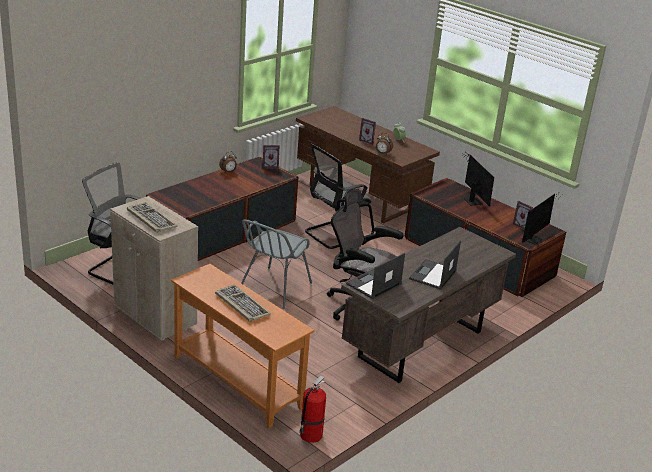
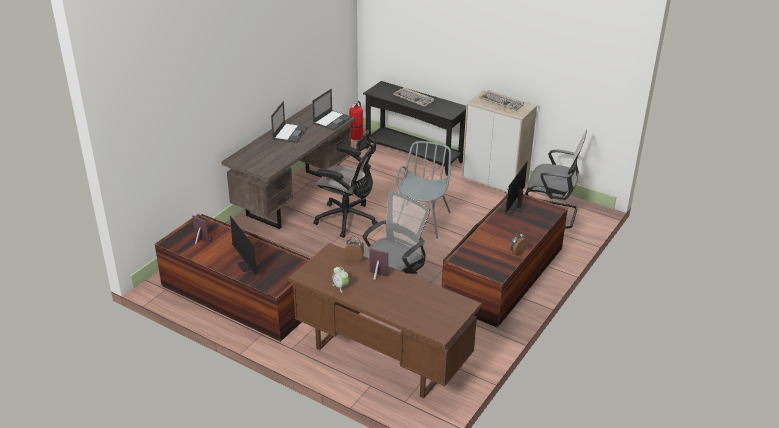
camera: 170 degrees right, 5 degrees up
orange console table [171,264,314,429] -> black console table [363,81,466,176]
picture frame [262,145,280,168] -> none
monitor [522,194,560,245] -> monitor moved to [505,161,528,213]

